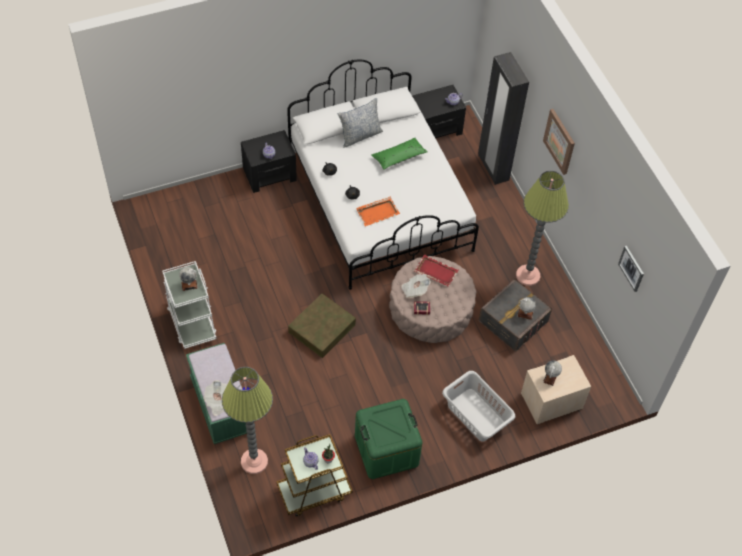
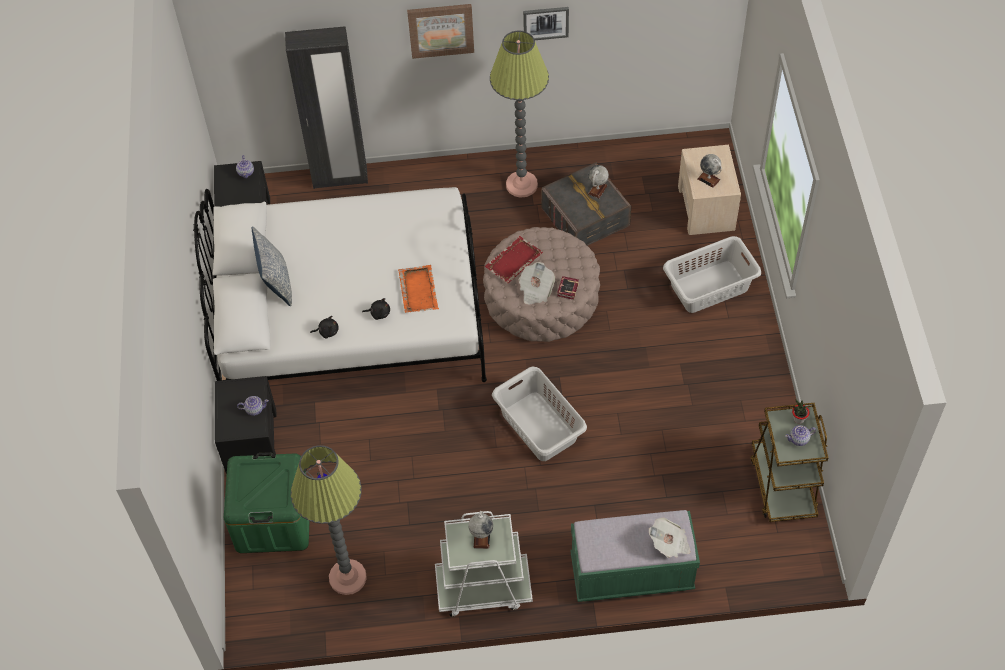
camera: 70 degrees left, 0 degrees up
floor lamp [222,367,273,474] -> floor lamp moved to [291,445,367,595]
brown storage box [288,294,356,358] -> grey laundry basket [492,367,587,461]
green storage box [355,399,422,479] -> green storage box moved to [224,452,310,553]
green pillow [371,138,428,170] -> none
picture [618,246,644,292] -> picture moved to [523,7,569,40]

